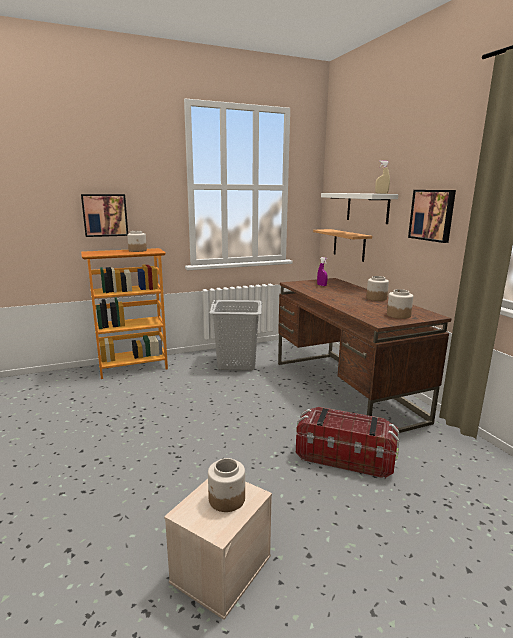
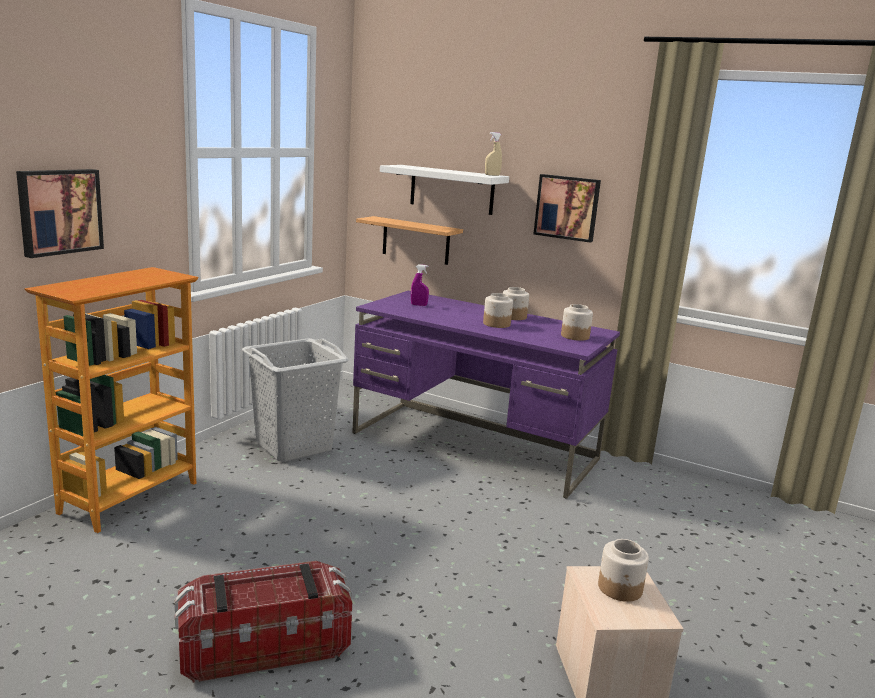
camera: 40 degrees left, 0 degrees up
jar [127,231,147,252] -> jar moved to [483,293,513,328]
brown desk [278,278,451,433] -> purple desk [352,291,620,499]
storage box [296,407,400,479] -> storage box moved to [175,561,352,683]

